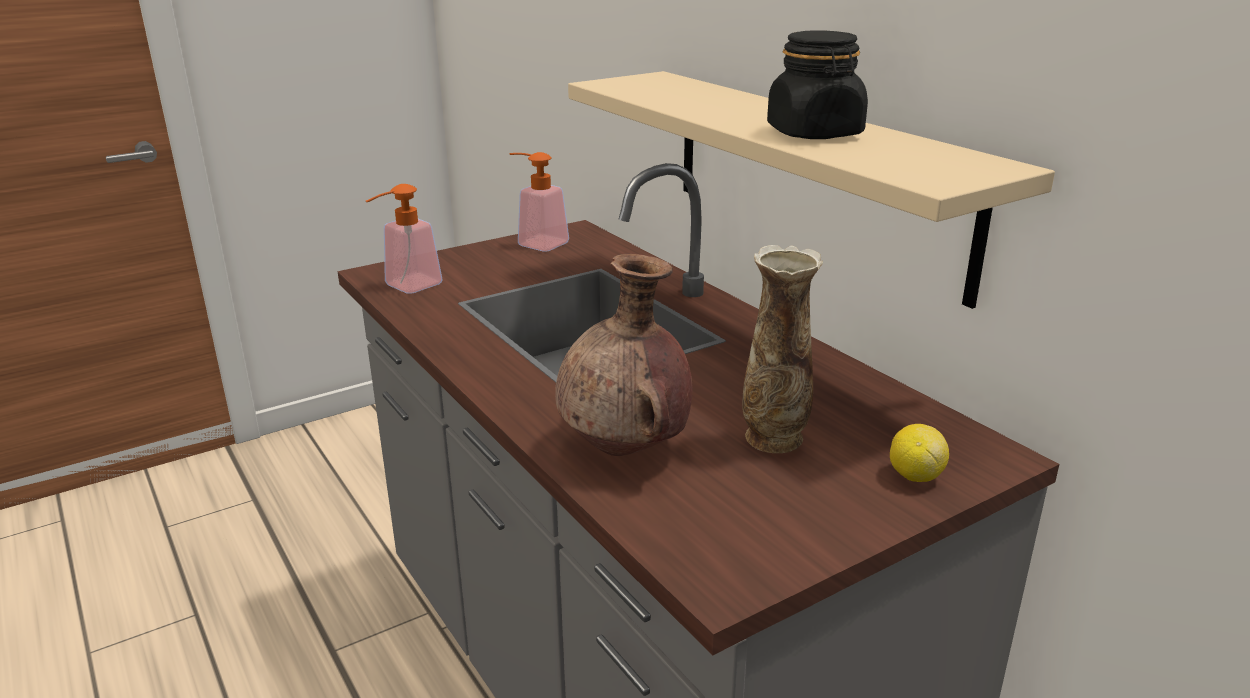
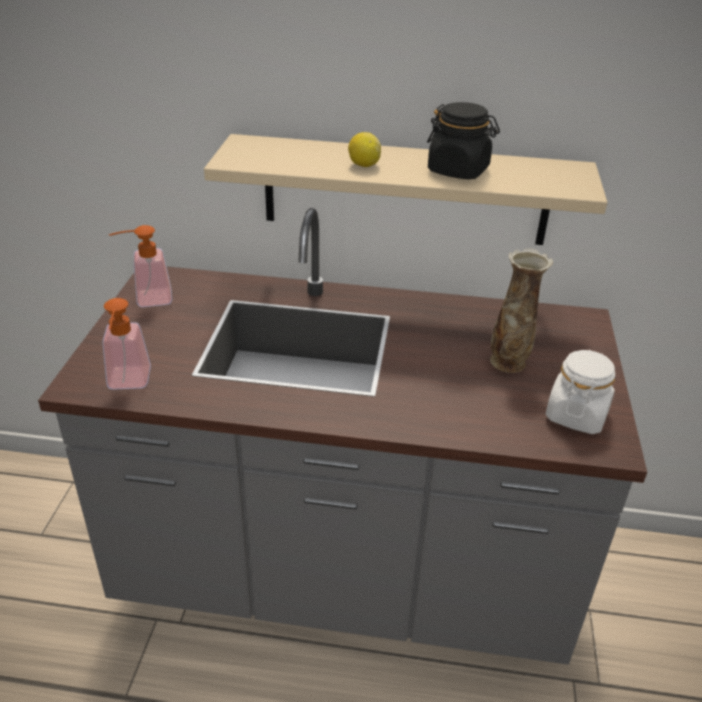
camera: 50 degrees left, 10 degrees up
brown vase [555,254,693,456] -> none
lemon [890,424,949,482] -> lemon moved to [348,132,381,167]
none -> white jar [545,350,615,434]

